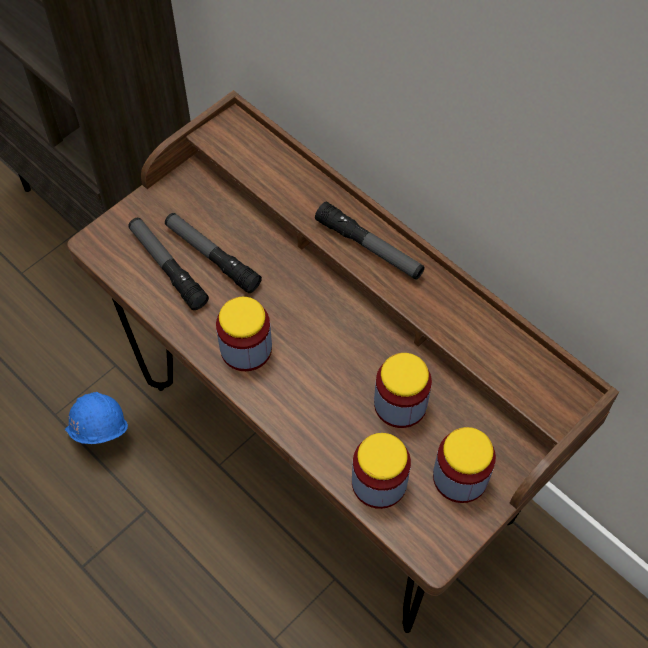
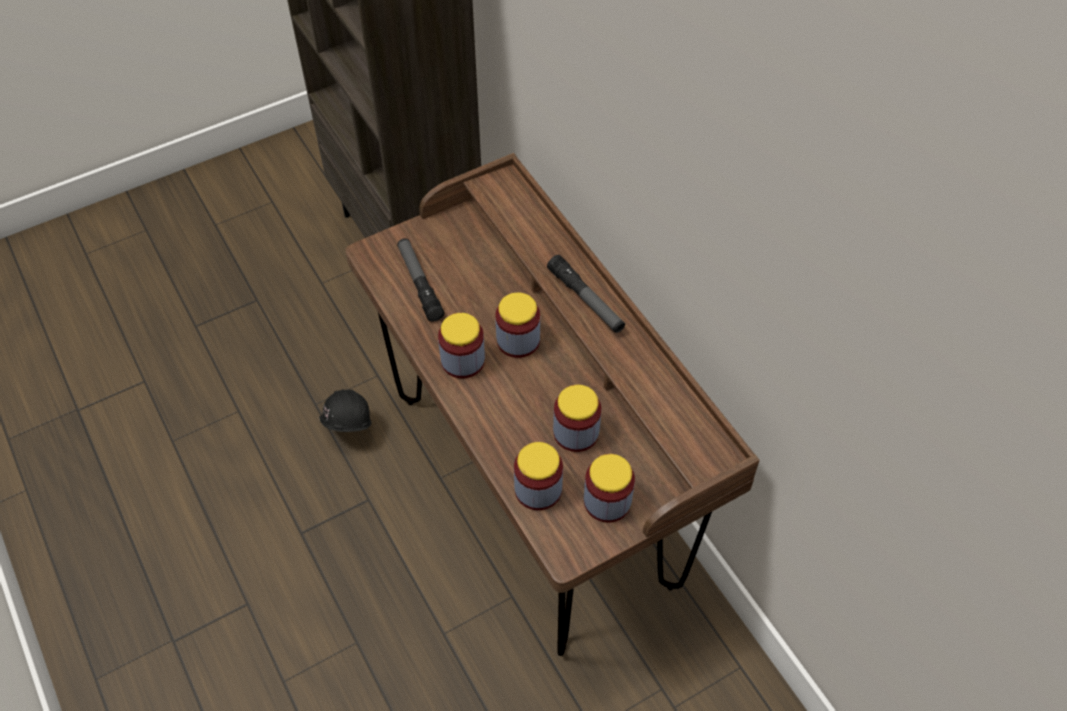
camera: 15 degrees right, 5 degrees down
blue hard hat [65,392,128,444] -> black hard hat [319,390,372,432]
flashlight [165,213,262,293] -> none
none -> jar [495,292,540,358]

